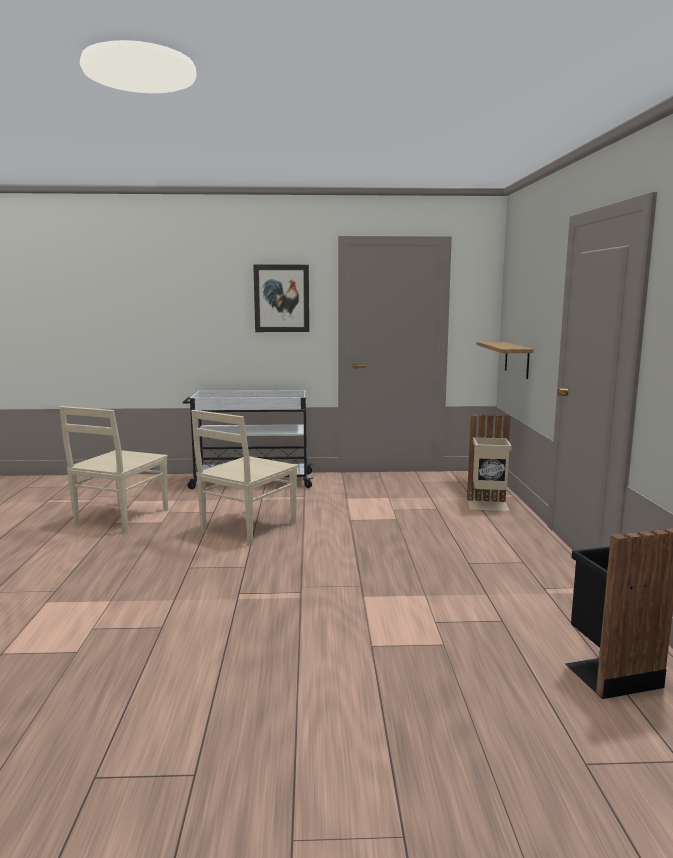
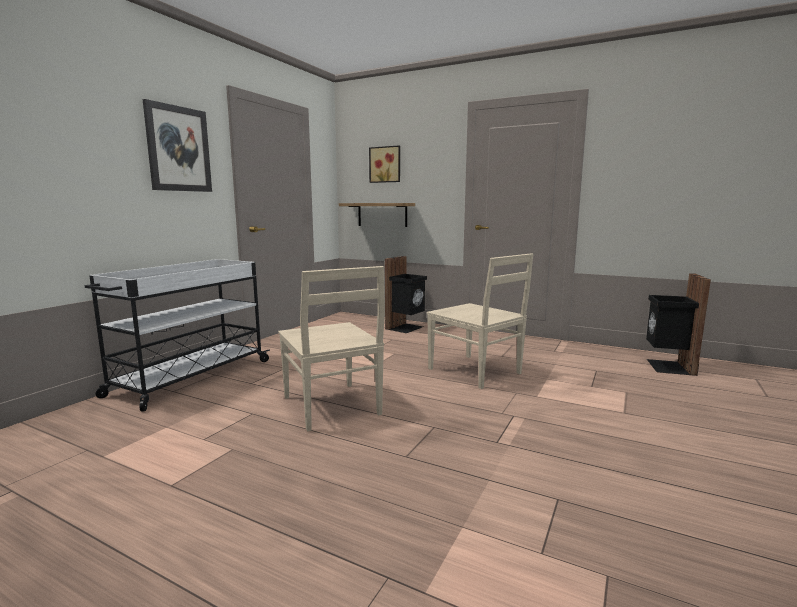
camera: 60 degrees left, 0 degrees up
beige chair [59,406,168,533] -> beige chair moved to [427,253,533,389]
beige trash can [467,415,512,511] -> black trash can [385,256,427,333]
none -> picture [369,145,400,183]

